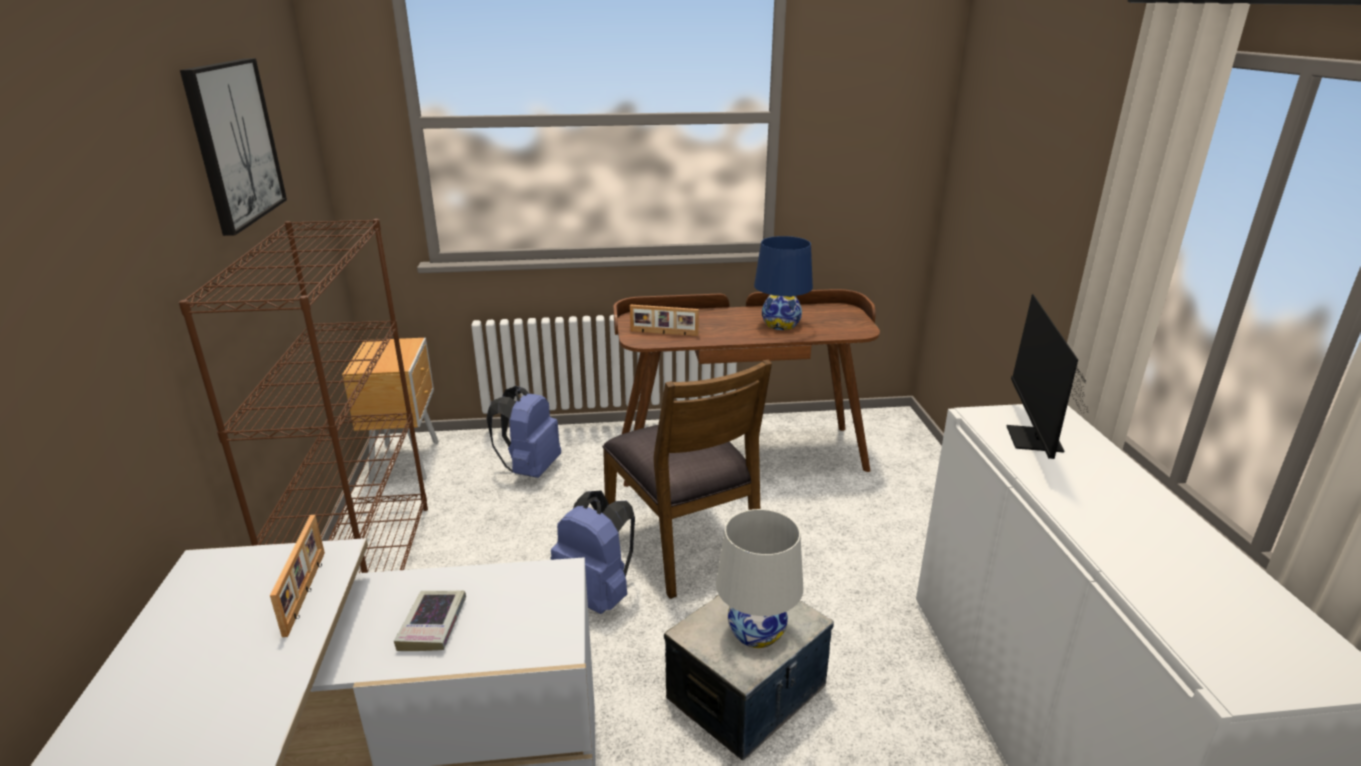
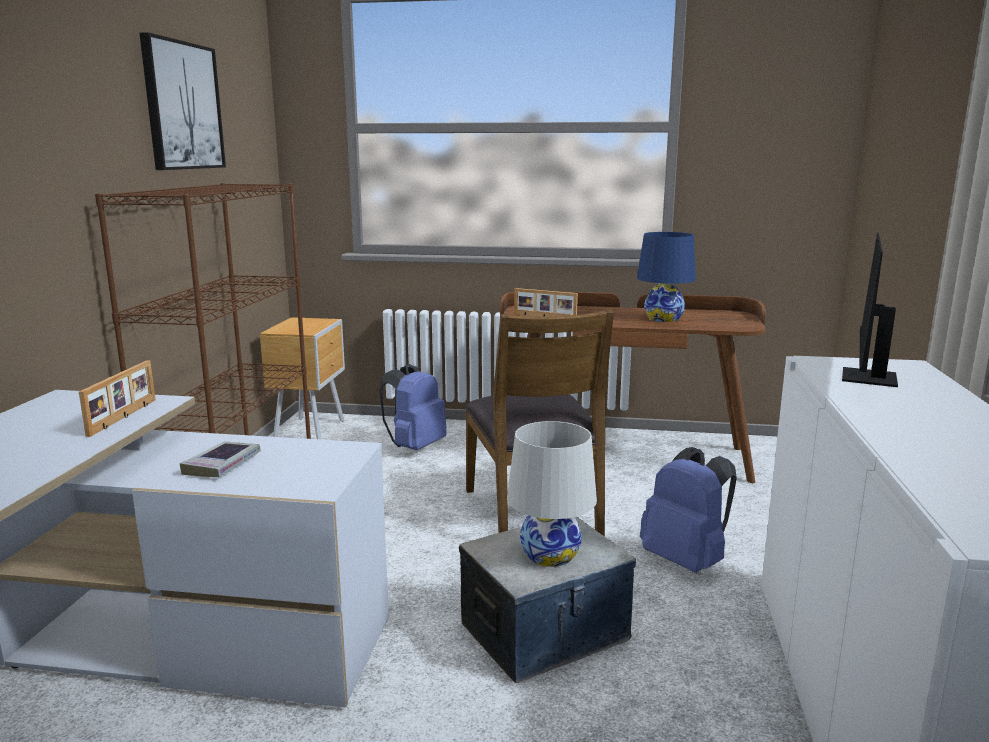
camera: 15 degrees right, 10 degrees down
blue backpack [550,491,635,614] -> blue backpack moved to [640,447,737,573]

